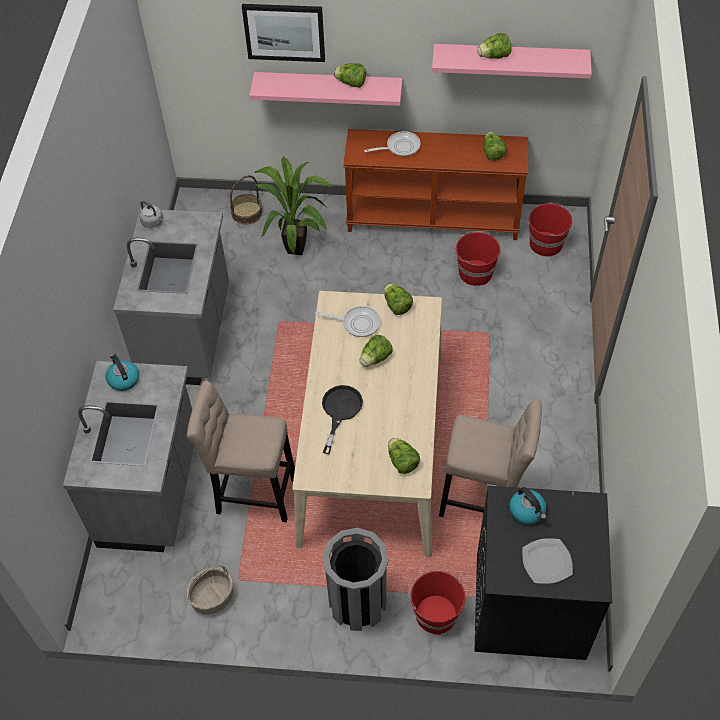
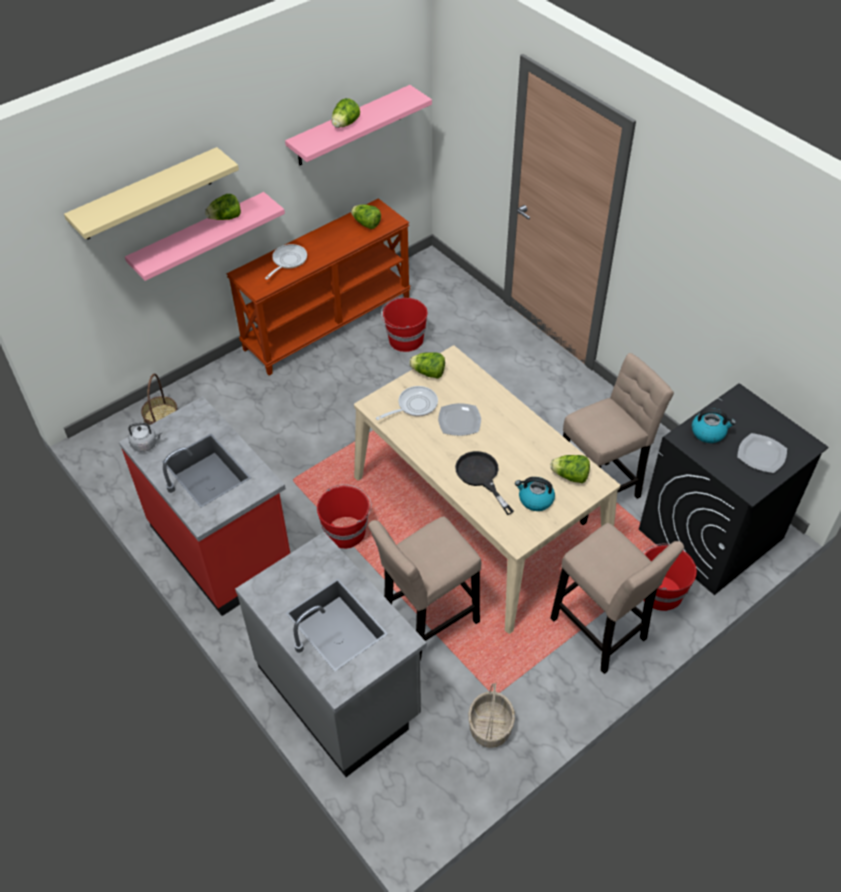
camera: 45 degrees left, 5 degrees down
kettle [106,354,139,391] -> kettle moved to [515,477,555,511]
grey counter [113,209,229,385] -> red counter [119,396,290,616]
picture [242,4,325,62] -> beige shelf [64,147,239,240]
potted plant [255,156,333,255] -> none
grey trash can [322,528,389,631] -> beige stool [550,523,684,674]
lettuce [360,335,393,367] -> plate [438,403,481,436]
red bucket [529,202,574,257] -> red bucket moved to [317,484,372,549]

